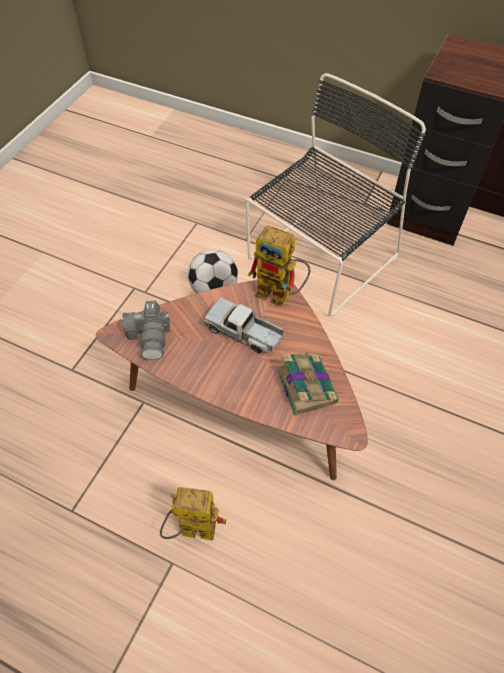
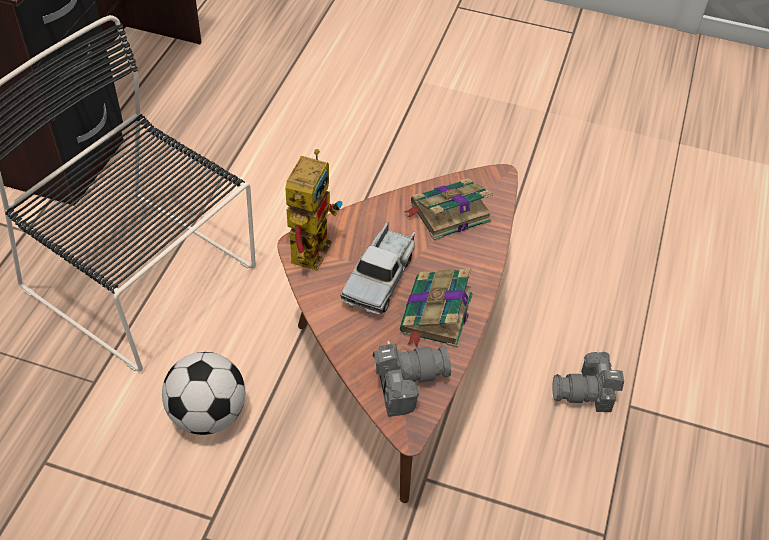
camera: 100 degrees left, 5 degrees down
toy robot [160,487,226,540] -> camera [552,350,624,412]
none -> book [400,268,473,347]

